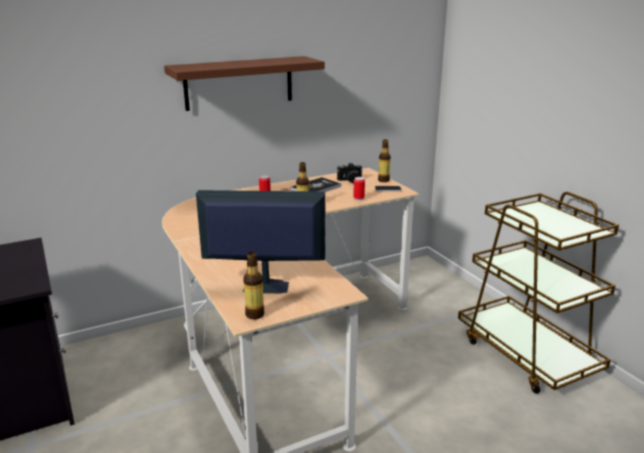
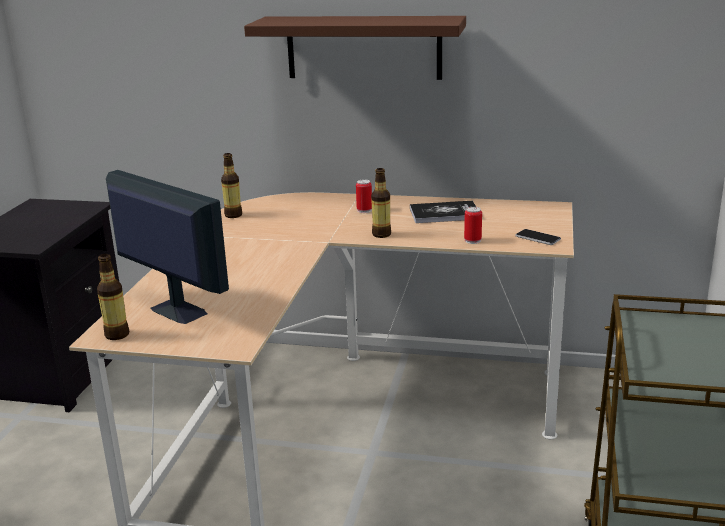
camera: 40 degrees right, 0 degrees up
camera [337,163,362,183] -> none
bottle [378,139,391,182] -> bottle moved to [221,153,242,218]

